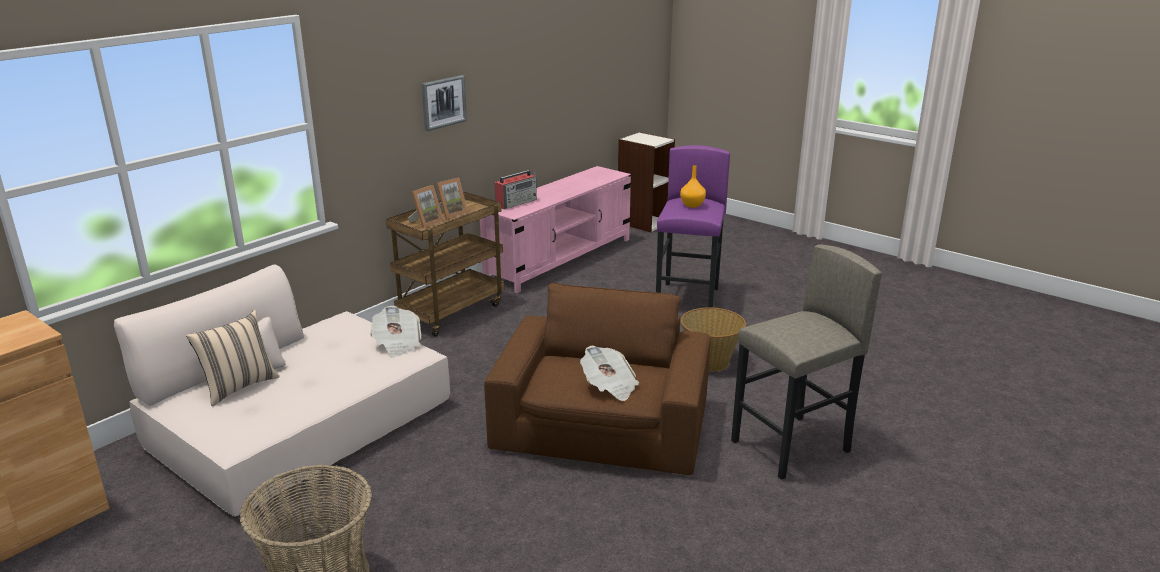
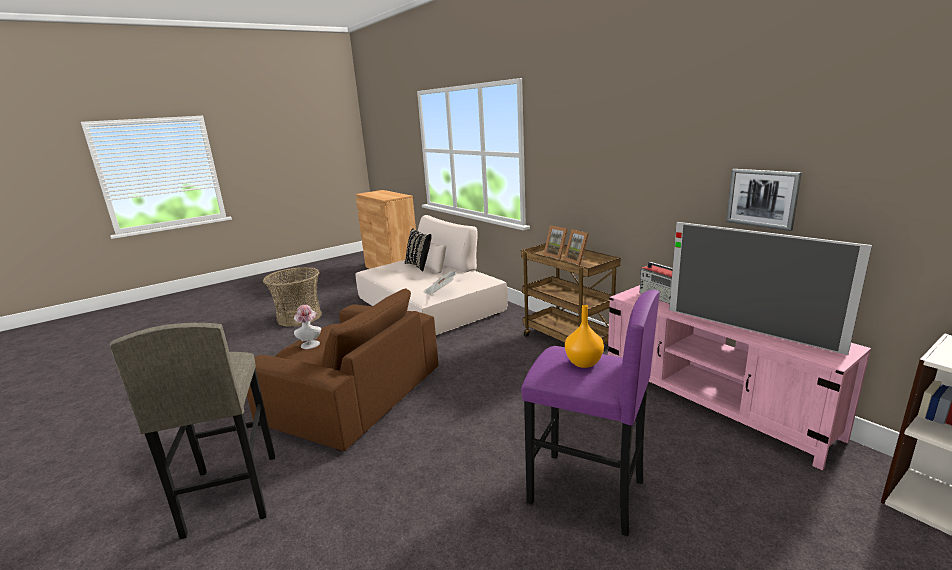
camera: 105 degrees right, 5 degrees down
beige pillow [186,310,280,406] -> black pillow [405,228,432,271]
picture [421,75,467,131] -> picture moved to [726,169,802,231]
newspaper [580,346,639,401] -> hat [294,305,321,349]
basket [681,307,746,371] -> none
none -> television [669,222,872,355]

